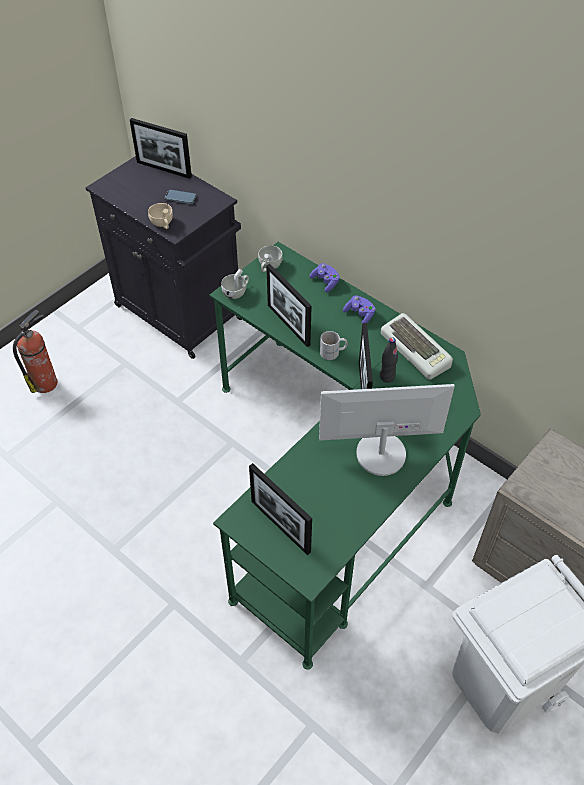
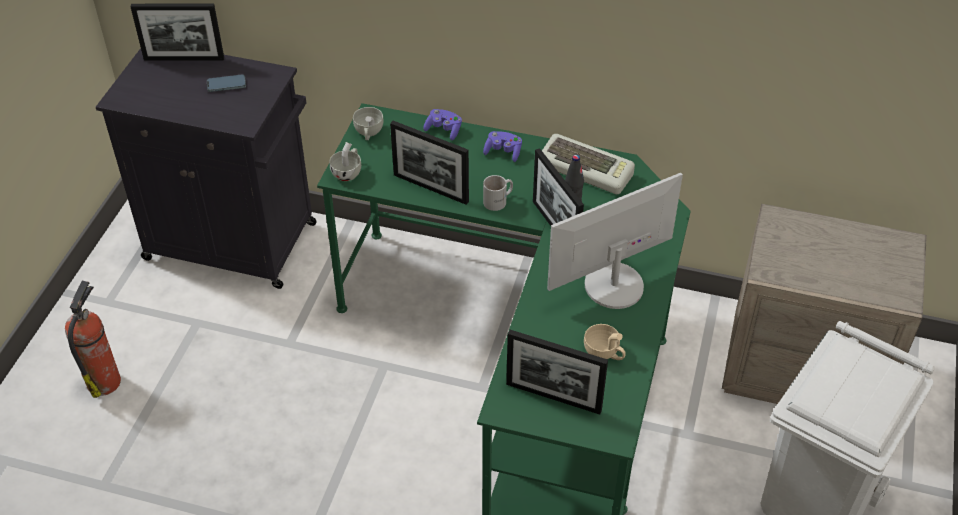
camera: 25 degrees left, 5 degrees down
beige cup [148,203,173,229] -> beige cup moved to [584,324,626,360]

